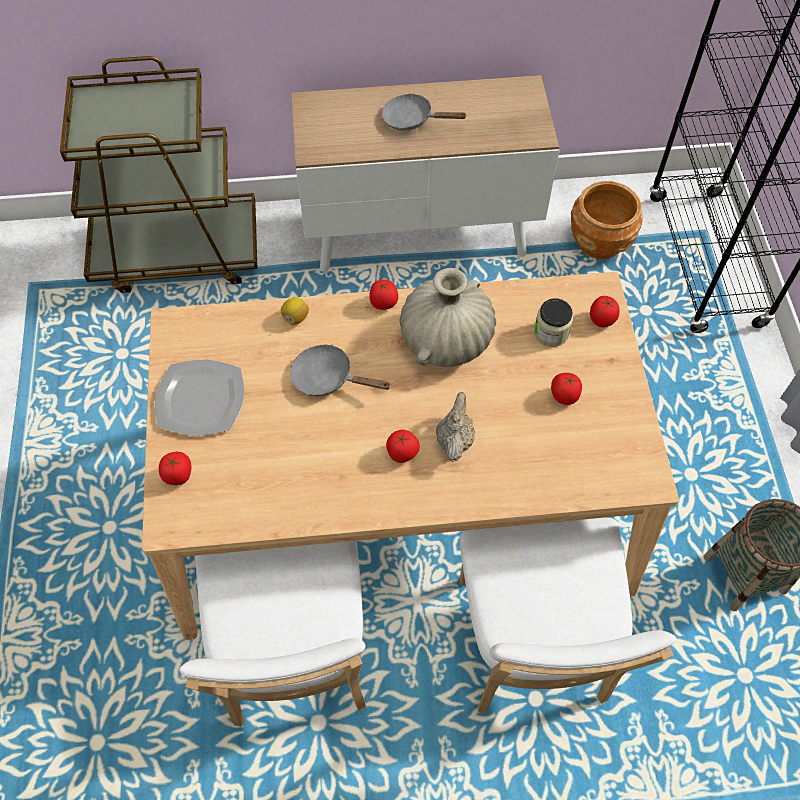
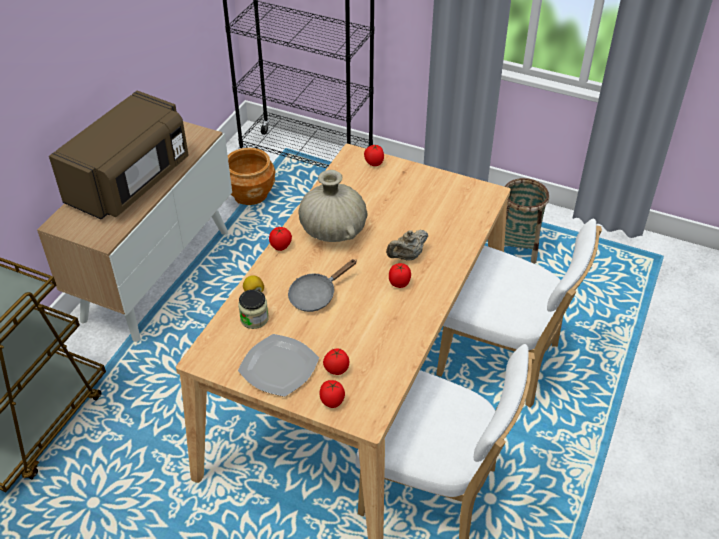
camera: 60 degrees left, 15 degrees down
grey frying pan [382,93,467,131] -> brown microwave [49,90,189,220]
beige teapot [436,392,475,462] -> beige teapot turned 75 degrees counterclockwise [386,230,428,260]
jar [534,298,573,347] -> jar moved to [238,290,269,329]
tomato [551,373,582,405] -> tomato moved to [323,348,349,375]

